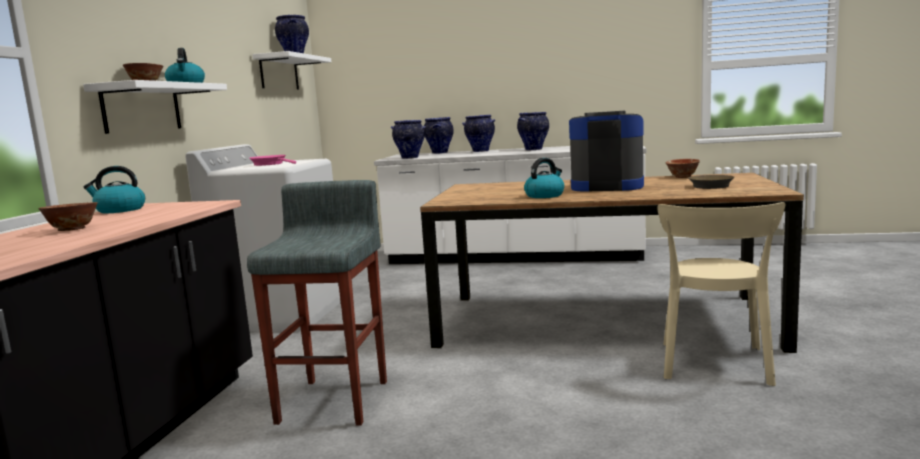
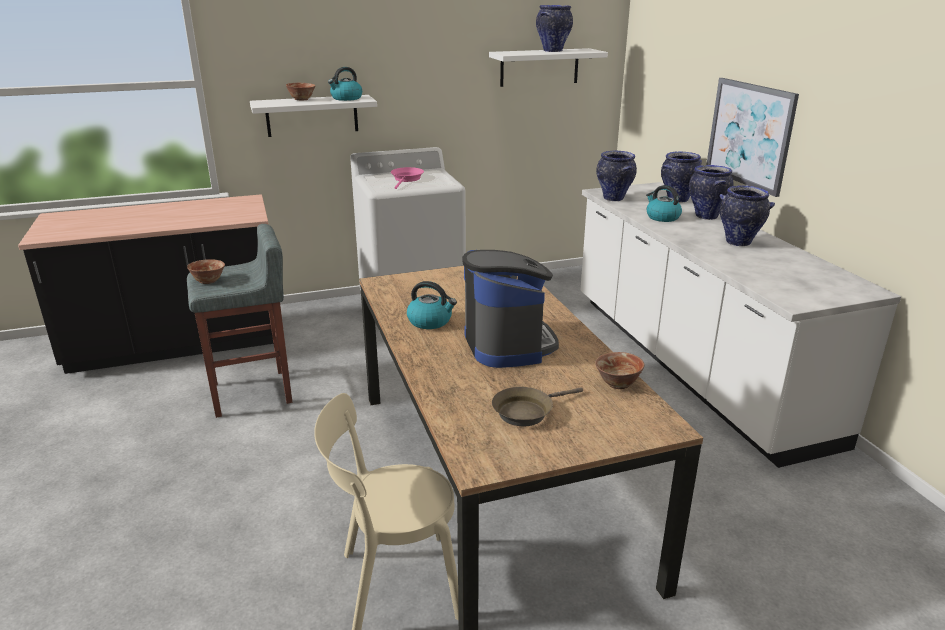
camera: 60 degrees right, 15 degrees up
bowl [38,202,98,231] -> bowl moved to [187,259,225,284]
kettle [83,166,145,213] -> kettle moved to [646,185,682,222]
none -> picture [706,78,799,197]

